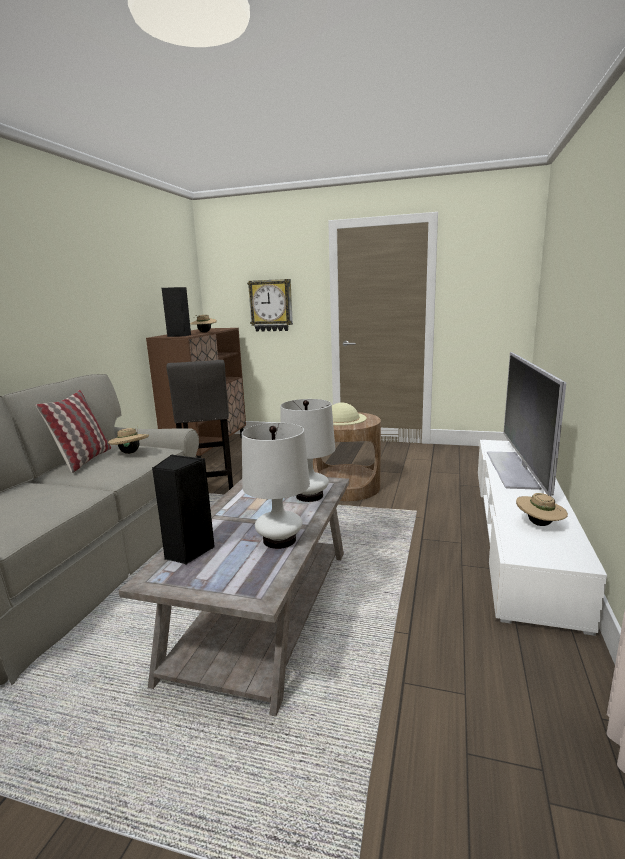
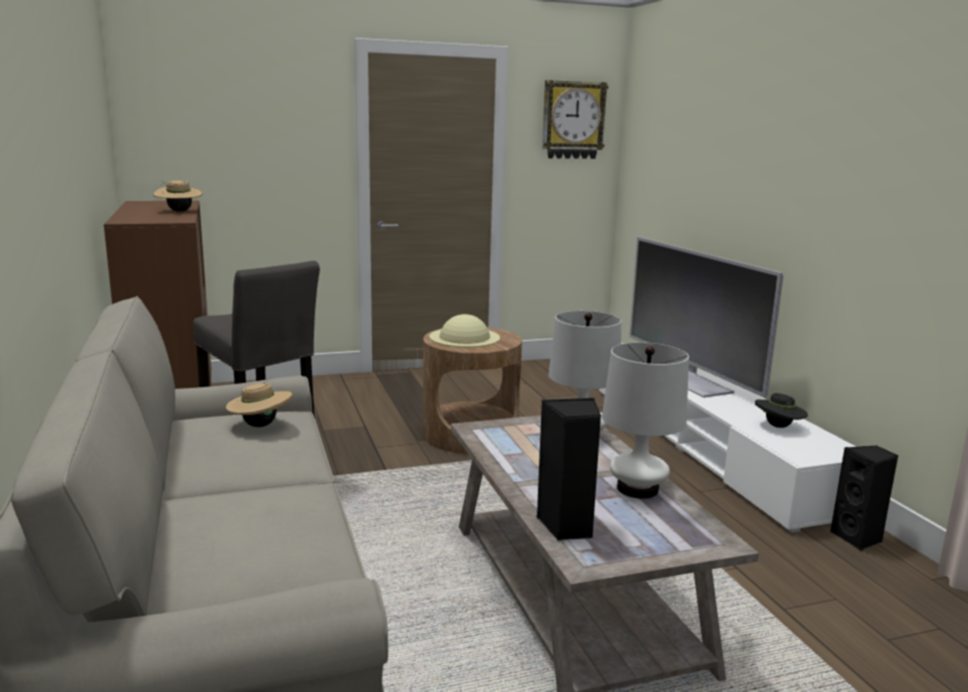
camera: 35 degrees left, 0 degrees up
pillow [36,390,111,473] -> none
black speaker [162,287,191,337] -> black speaker moved to [830,445,898,551]
wall clock [247,279,293,332] -> wall clock moved to [542,80,609,159]
beige hat [516,493,568,526] -> black hat [755,393,808,428]

